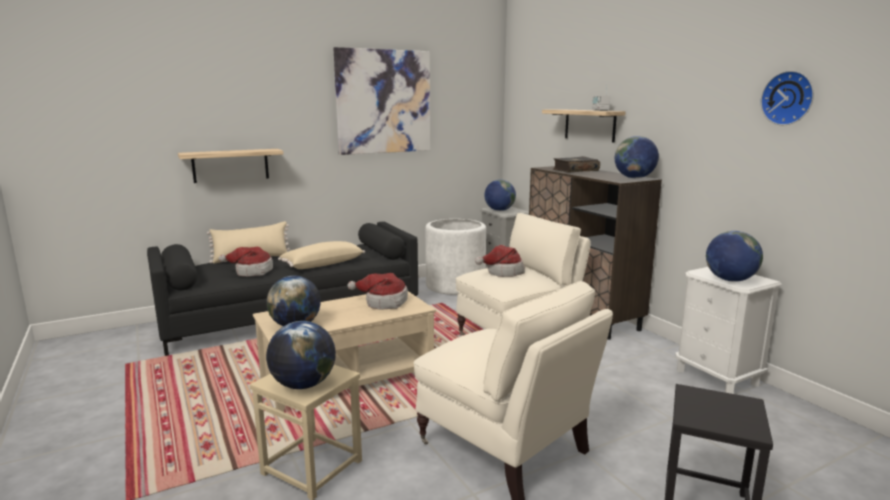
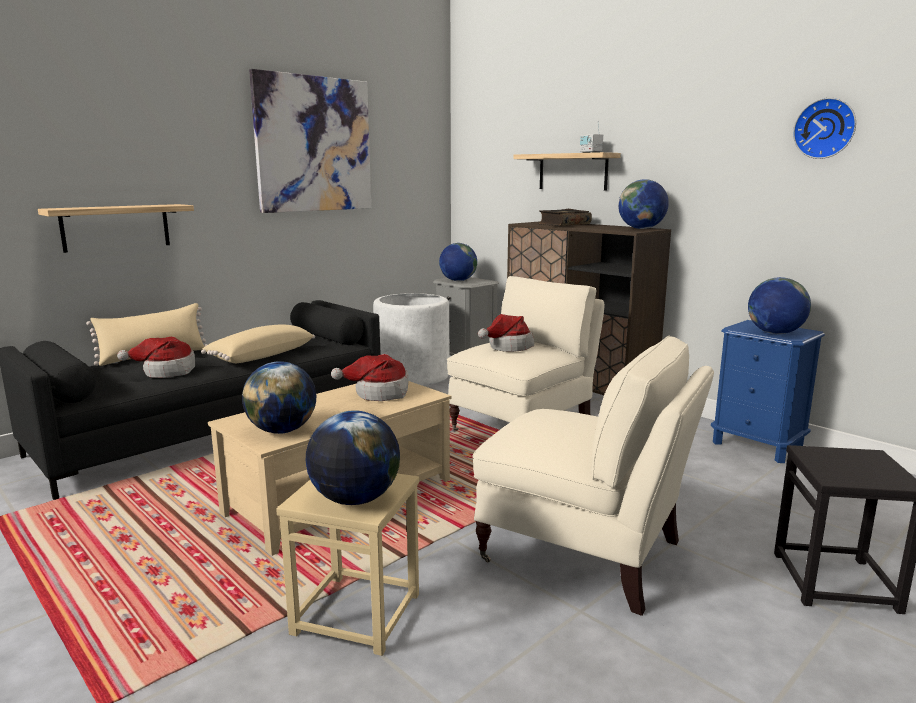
camera: 15 degrees left, 0 degrees up
white nightstand [675,267,782,394] -> blue nightstand [711,320,825,463]

